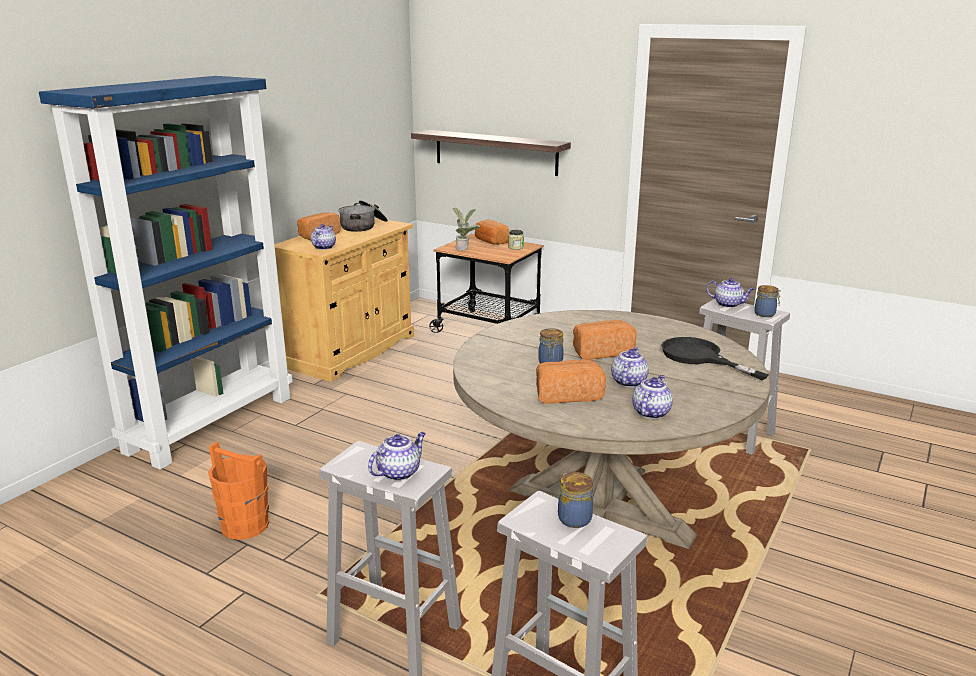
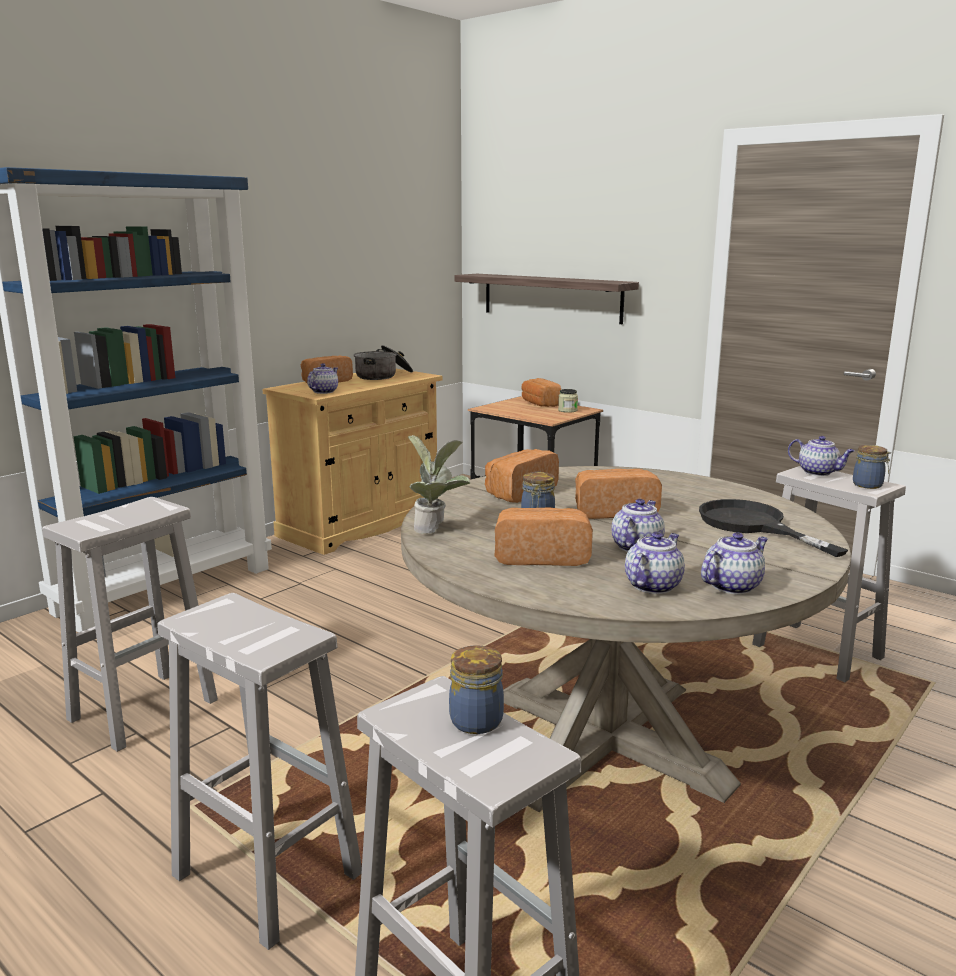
camera: 10 degrees right, 5 degrees down
orange bucket [208,442,269,540] -> white stool [42,497,218,752]
teapot [368,432,426,481] -> teapot moved to [701,532,768,594]
potted plant [453,208,480,251] -> potted plant moved to [408,435,470,534]
none -> bread [485,449,559,503]

